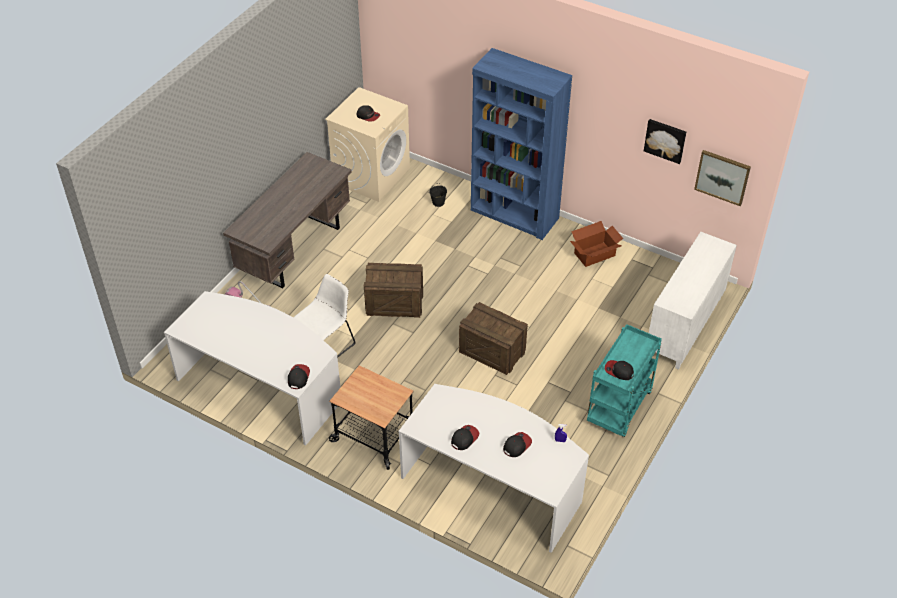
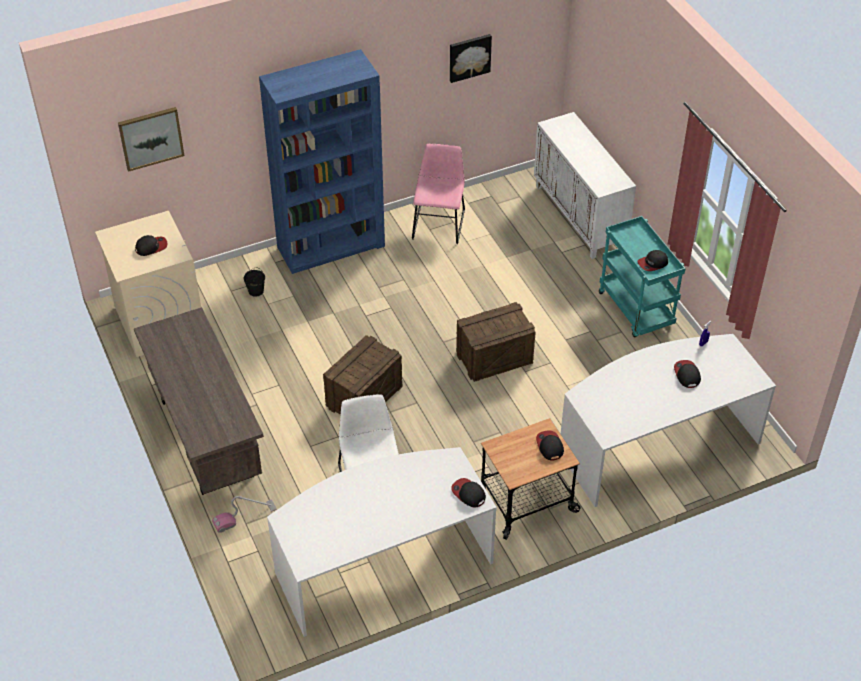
camera: 55 degrees left, 0 degrees up
cap [451,425,479,450] -> cap moved to [536,430,564,460]
cardboard box [570,221,623,267] -> pink chair [412,144,465,244]
picture [694,150,751,206] -> picture moved to [118,107,185,172]

